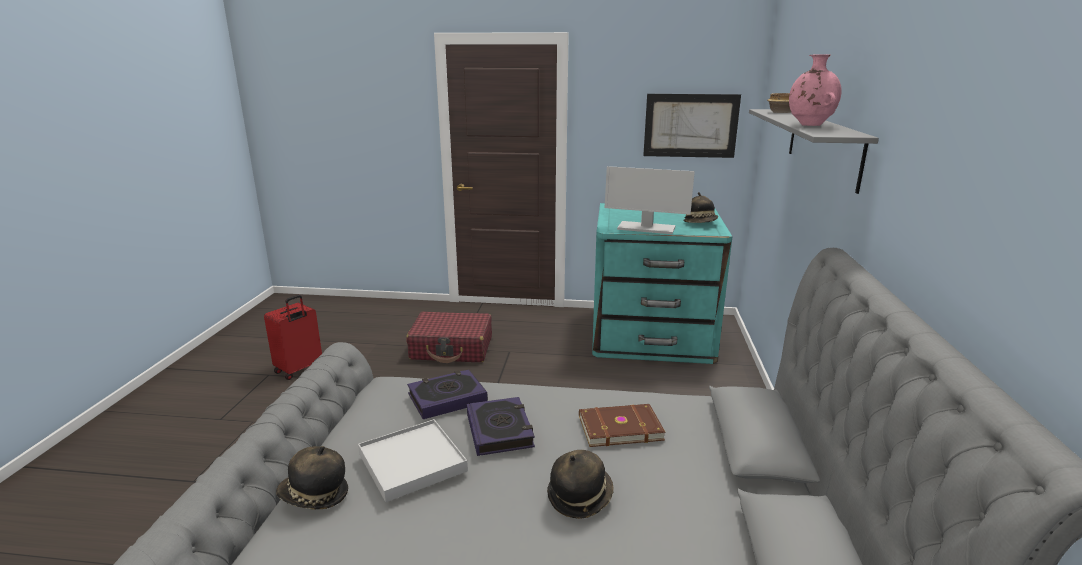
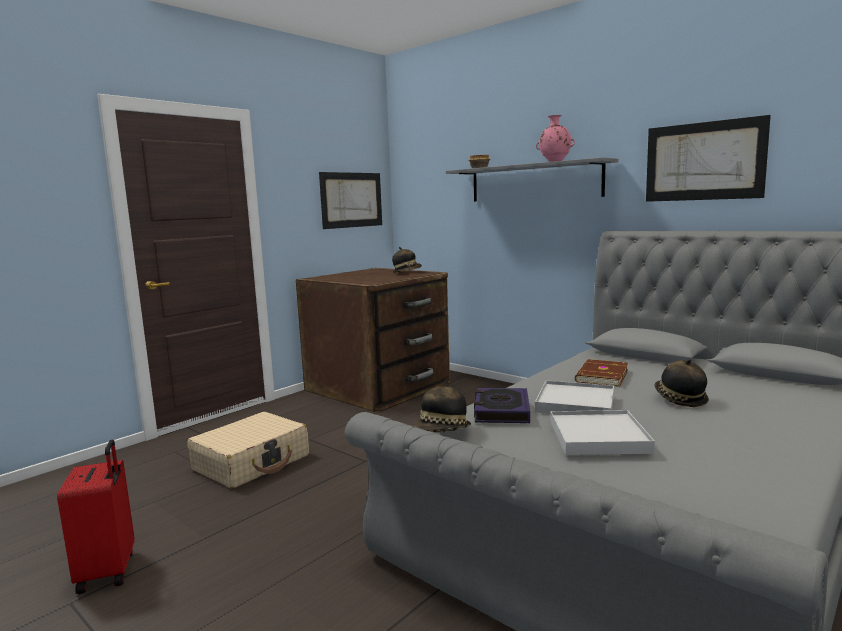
camera: 55 degrees left, 10 degrees down
hat [276,446,348,510] -> hat moved to [415,380,471,432]
red suitcase [406,312,492,363] -> beige suitcase [187,412,309,489]
book [467,397,535,456] -> white tray [535,381,614,414]
turquoise dresser [592,203,733,364] -> brown dresser [296,268,451,412]
monitor [605,166,695,234] -> none
none -> picture [646,115,771,202]

